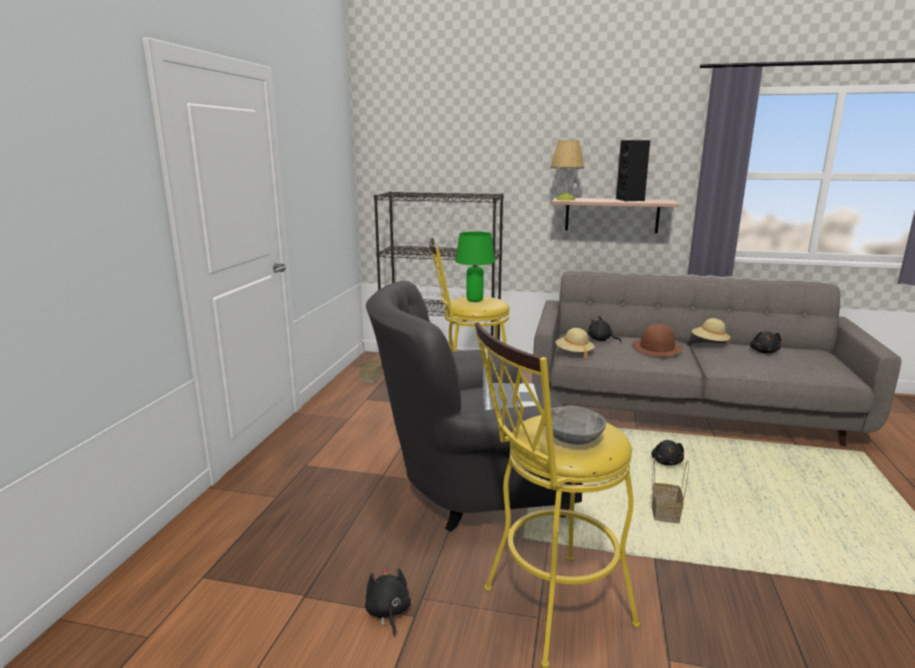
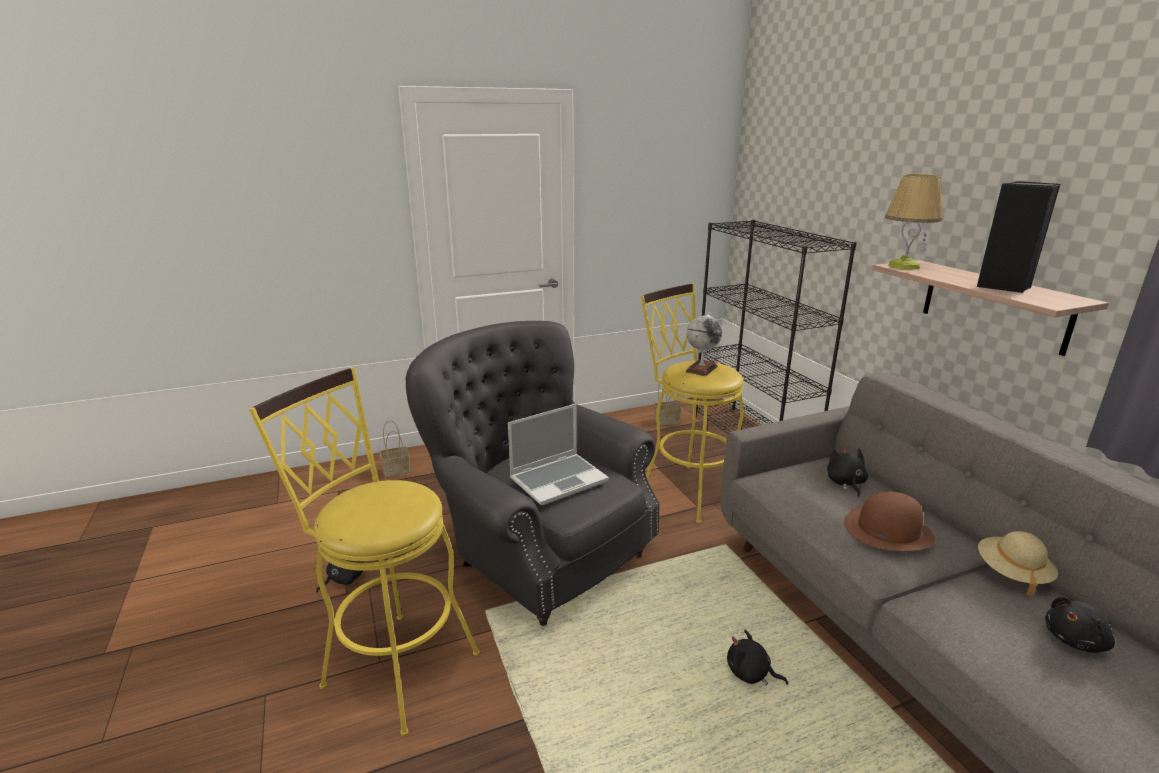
camera: 55 degrees right, 5 degrees up
green table lamp [455,231,495,302] -> globe [686,312,722,376]
grey bowl [551,406,606,445] -> none
beige hat [556,328,594,359] -> none
black plush toy [651,440,684,466] -> black plush toy turned 60 degrees clockwise [727,630,788,685]
basket [652,457,689,523] -> basket moved to [380,420,410,477]

